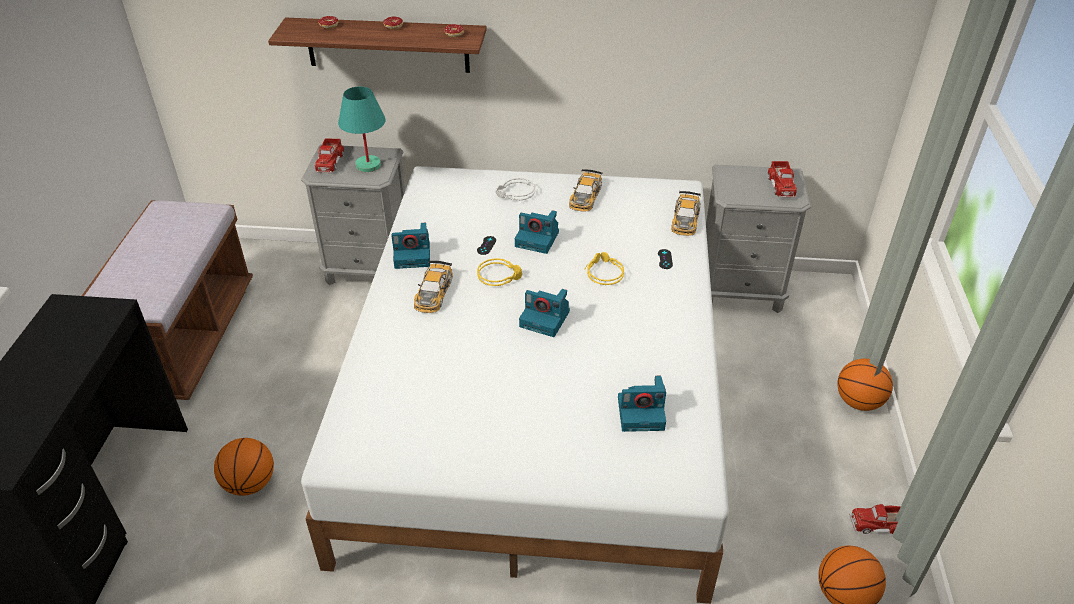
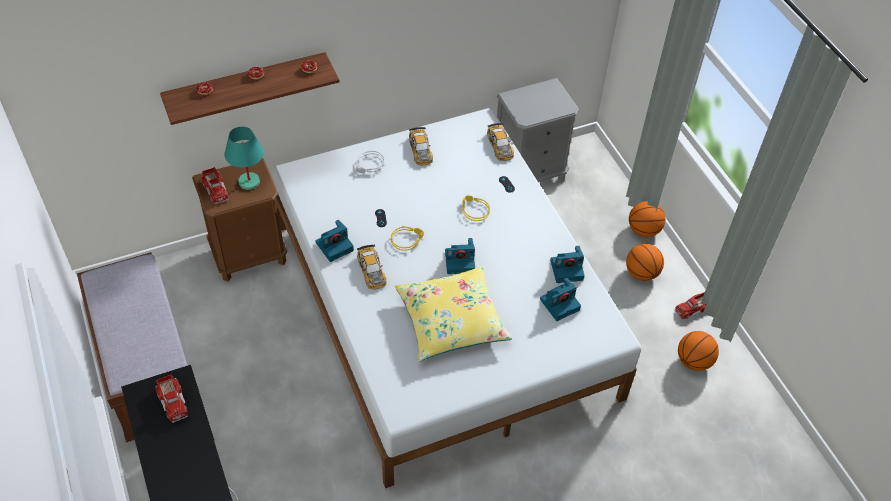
camera: 30 degrees left, 10 degrees up
basketball [214,438,274,496] -> basketball moved to [626,244,664,281]
grey nightstand [301,144,405,285] -> brown nightstand [192,158,287,282]
camera [515,210,559,254] -> camera moved to [550,246,584,283]
toy truck [768,161,797,198] -> toy truck moved to [156,374,188,423]
none -> yellow pillow [395,266,512,361]

